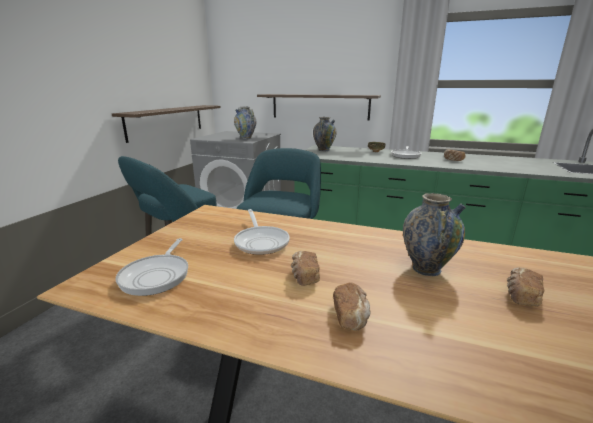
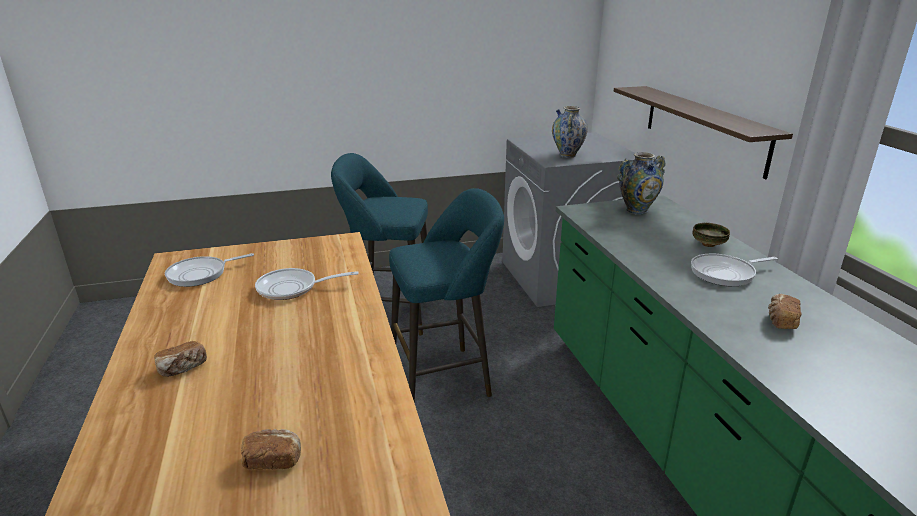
camera: 55 degrees right, 5 degrees up
shelf [112,105,221,143] -> none
frying pan [234,209,290,255] -> frying pan turned 45 degrees clockwise [255,268,358,300]
bread [291,251,320,286] -> none
vase [403,193,466,276] -> none

